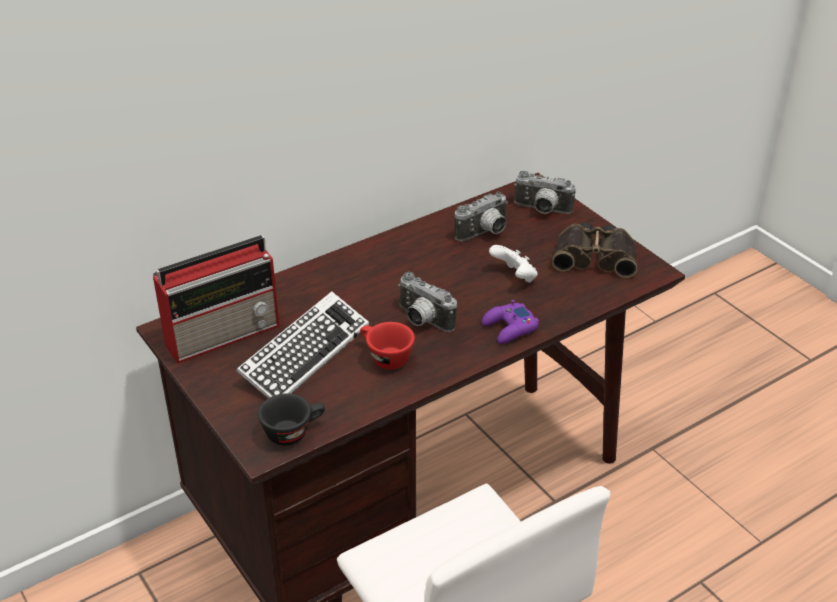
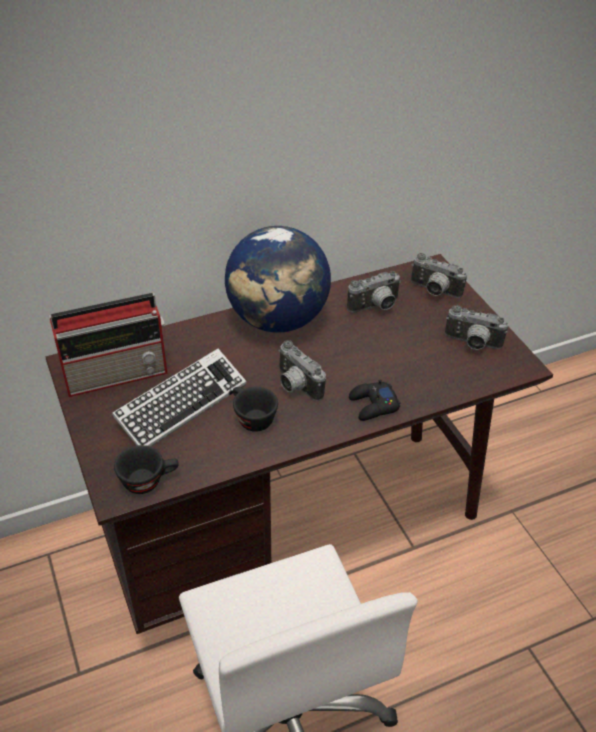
camera: 10 degrees right, 5 degrees up
red cup [360,322,415,369] -> black cup [233,387,278,432]
purple game controller [482,300,539,344] -> black game controller [349,379,401,421]
white game controller [489,245,538,283] -> none
binoculars [552,223,638,278] -> camera [445,305,508,350]
none -> globe [225,226,331,333]

